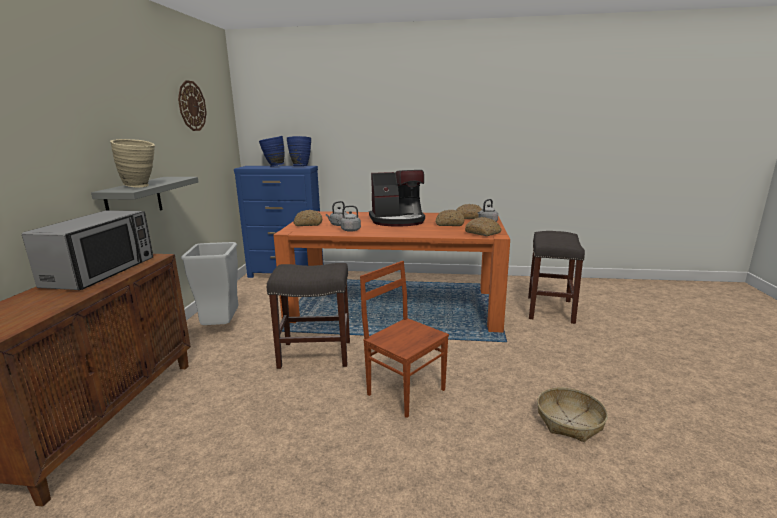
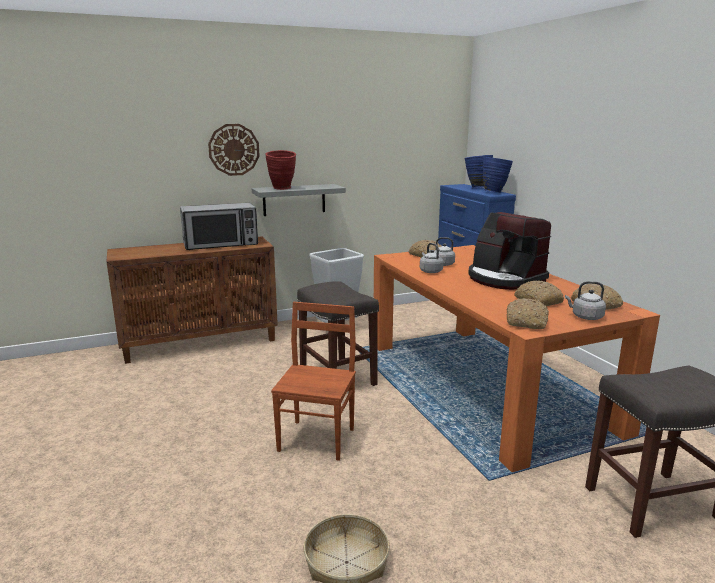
camera: 60 degrees right, 0 degrees up
beige vase [110,139,155,187] -> red vase [266,150,296,190]
wall clock [178,80,207,131] -> wall clock moved to [208,124,260,176]

